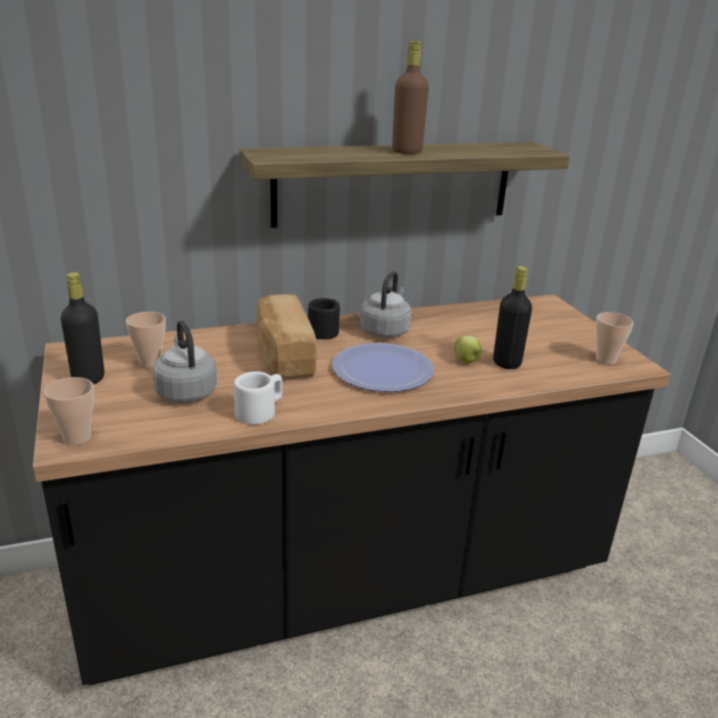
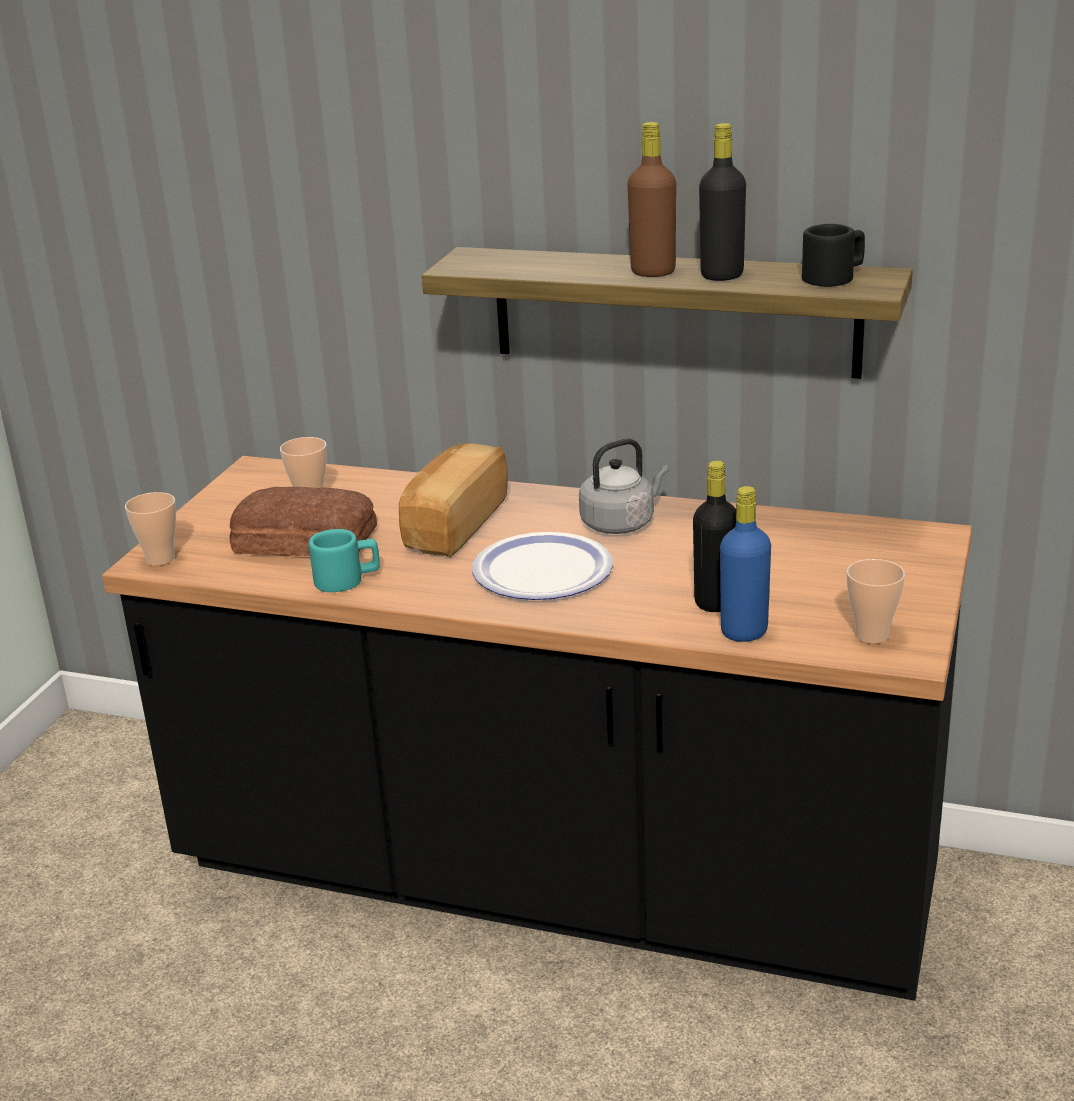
camera: 40 degrees right, 0 degrees up
black bottle [61,272,104,384] -> black bottle moved to [699,123,746,281]
grey kettle [153,320,217,403] -> bread [230,487,377,556]
white mug [234,371,283,425] -> turquoise mug [309,529,380,592]
black mug [308,298,340,340] -> black mug moved to [802,224,865,287]
apple [454,336,482,363] -> none
none -> blue bottle [720,486,771,642]

